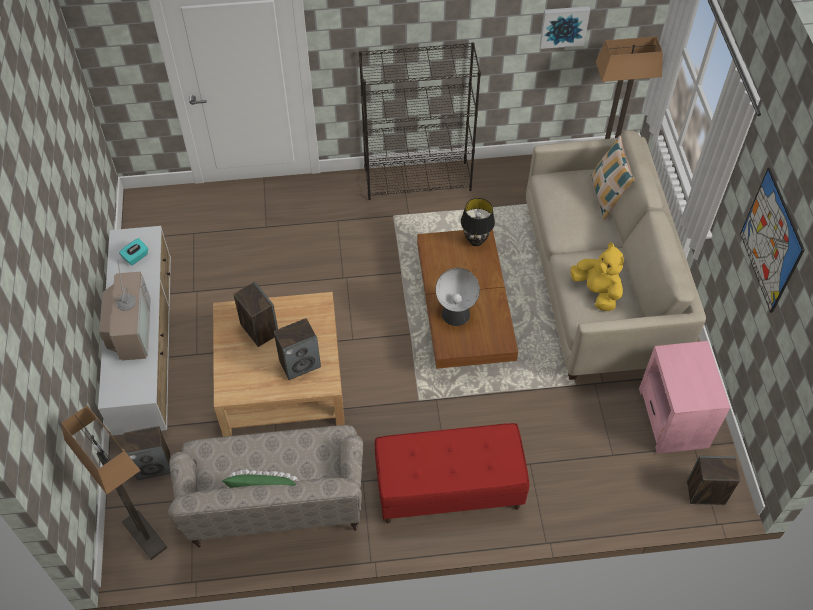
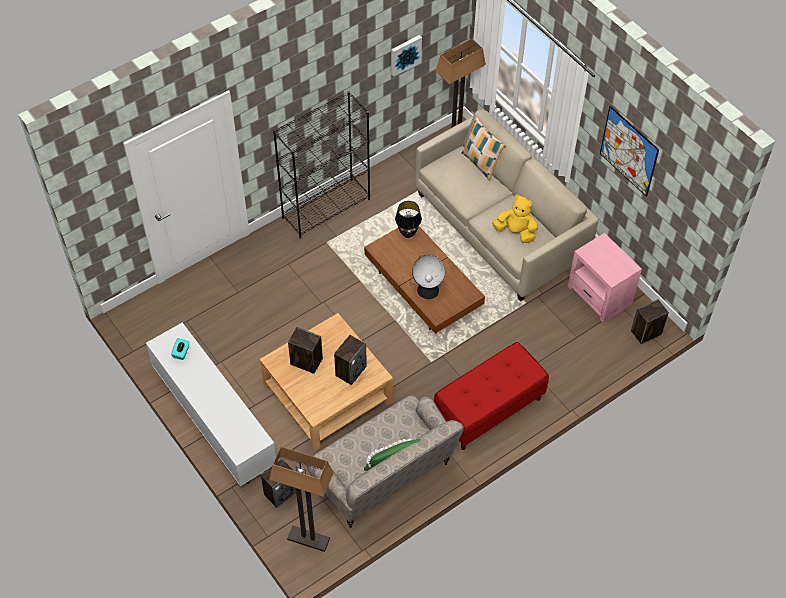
camera: 30 degrees left, 0 degrees up
television [99,263,151,361] -> none

